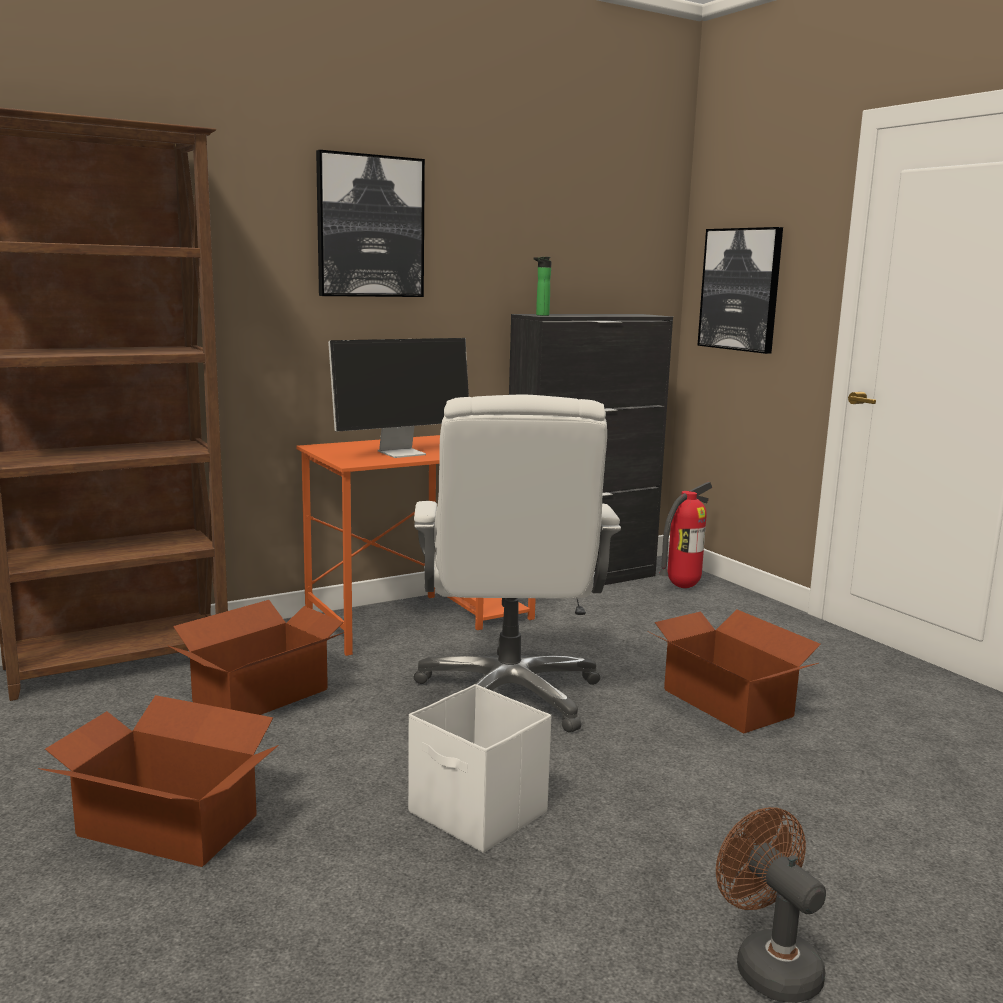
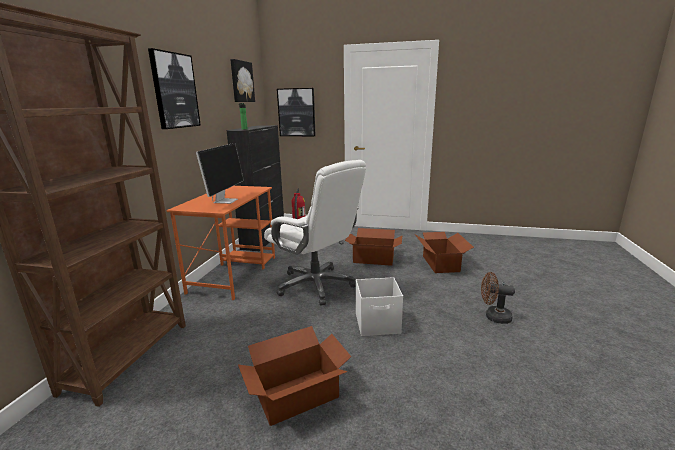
camera: 45 degrees left, 5 degrees up
cardboard box [169,600,345,715] -> cardboard box moved to [416,232,474,273]
none -> picture [230,59,255,102]

